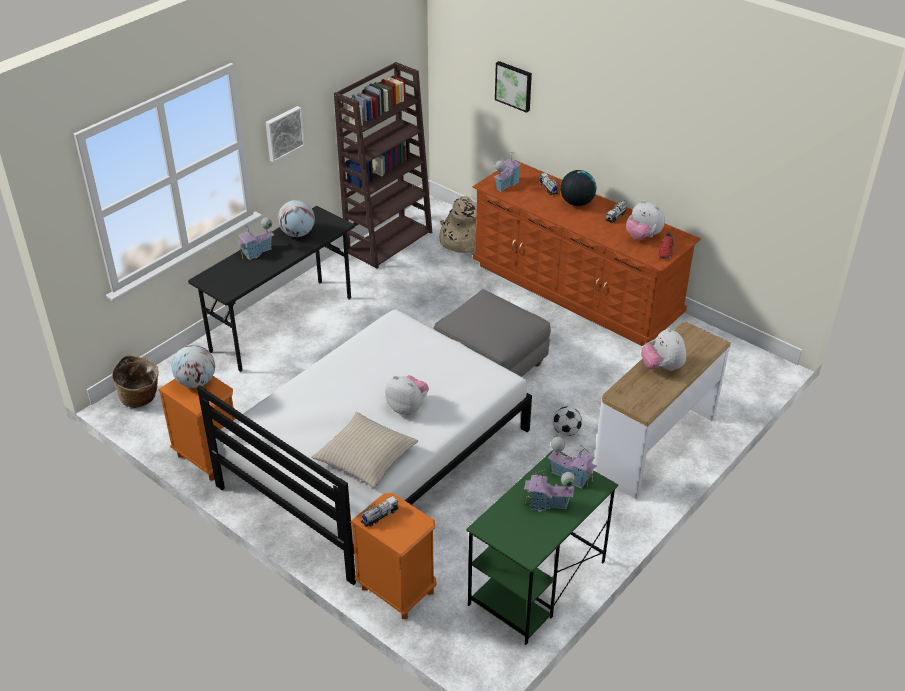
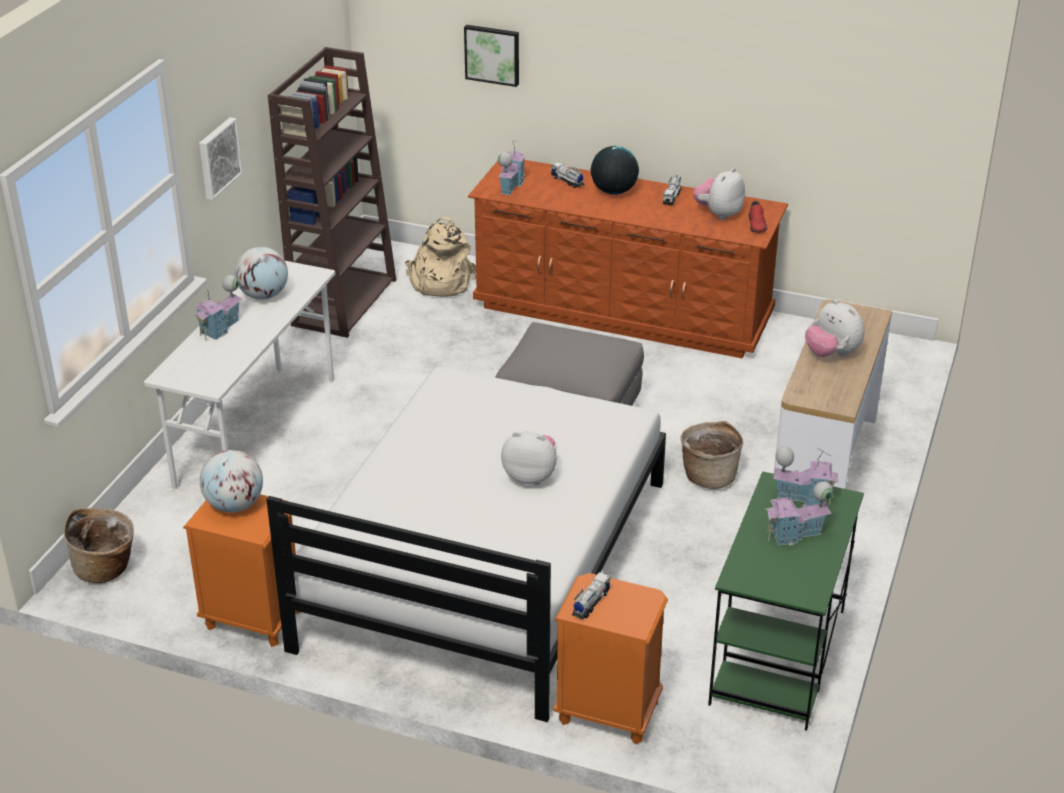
camera: 20 degrees left, 5 degrees down
black desk [188,206,355,372] -> white desk [144,261,335,489]
beige pillow [311,412,418,488] -> none
football [553,407,582,436] -> basket [681,421,743,489]
plush toy [626,200,665,240] -> plush toy turned 105 degrees clockwise [693,168,745,220]

